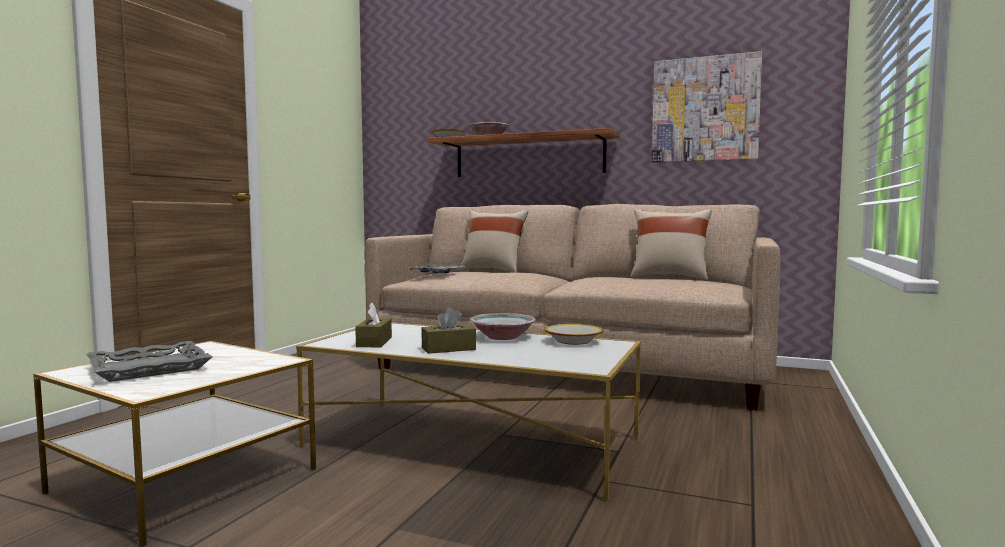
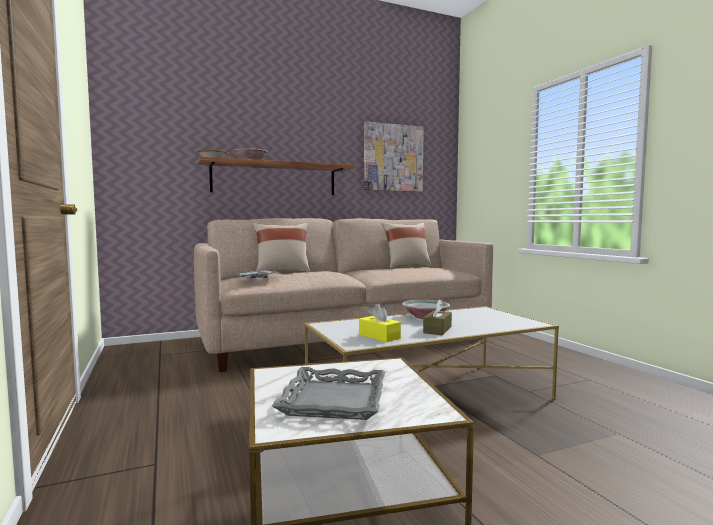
camera: 45 degrees left, 0 degrees up
brown tissue box [355,303,392,347] -> yellow tissue box [359,304,401,342]
bowl [545,324,603,345] -> none

